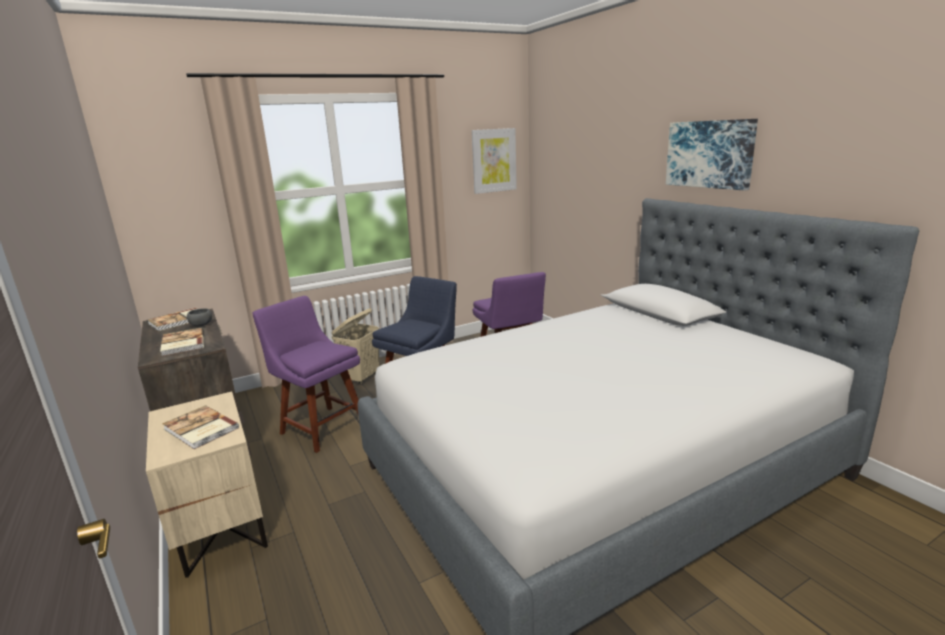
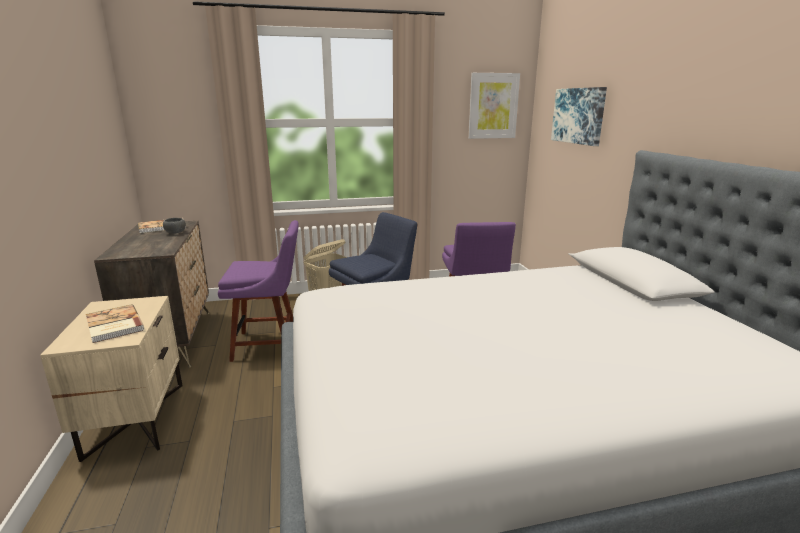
camera: 15 degrees right, 0 degrees up
book [160,327,204,356] -> none
purple chair [252,296,360,453] -> purple chair turned 120 degrees clockwise [218,220,299,362]
picture [666,119,758,191] -> picture moved to [551,87,607,146]

